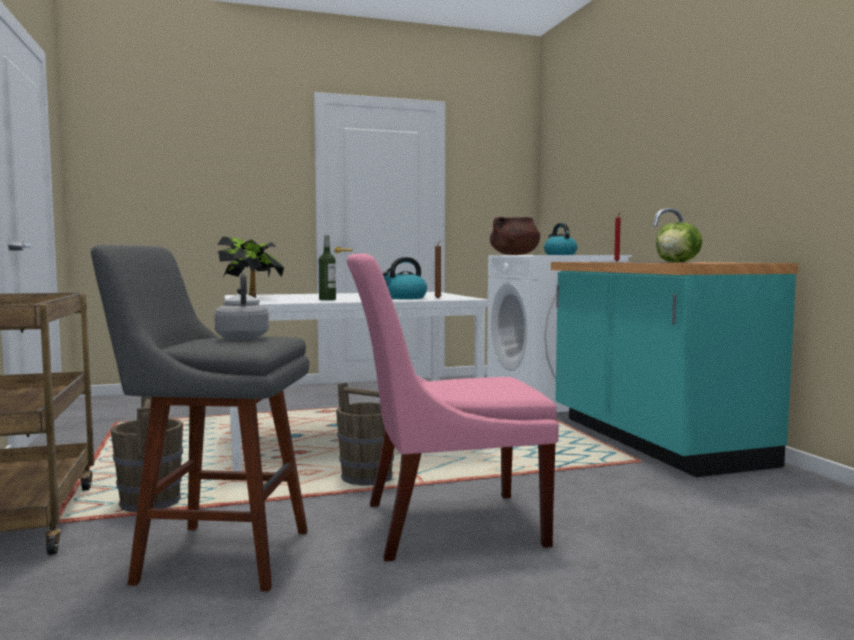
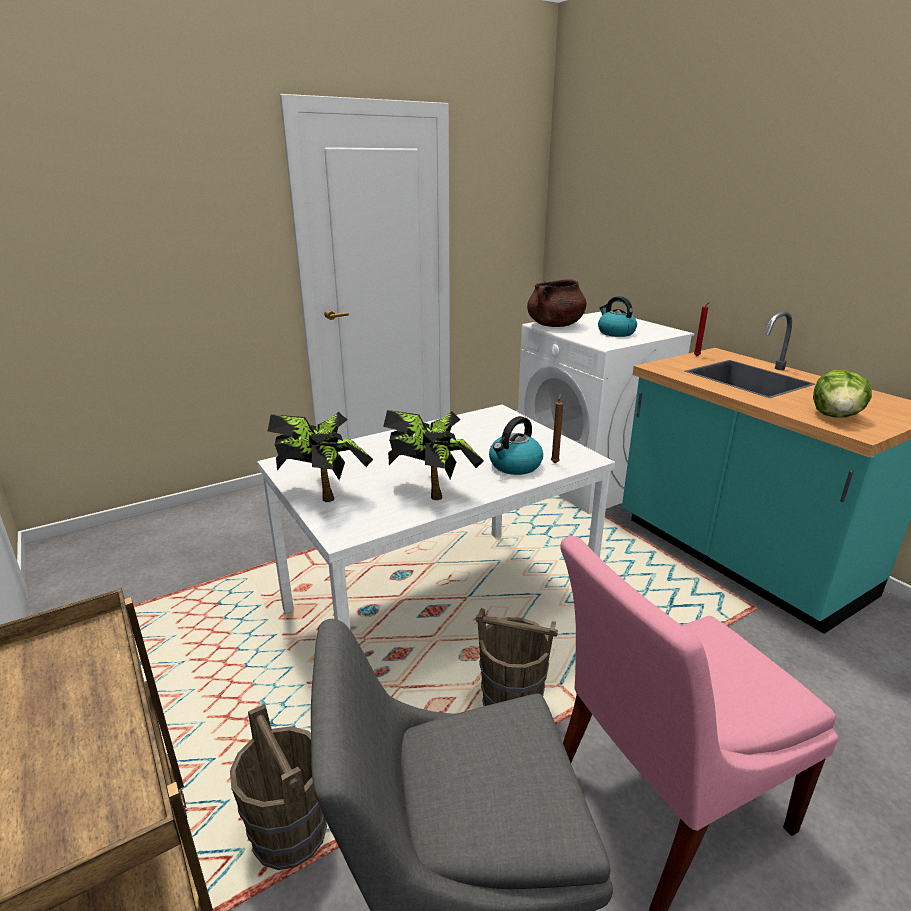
camera: 15 degrees left, 20 degrees up
grey kettle [214,273,269,340] -> none
bottle [319,235,336,300] -> potted plant [383,410,484,500]

